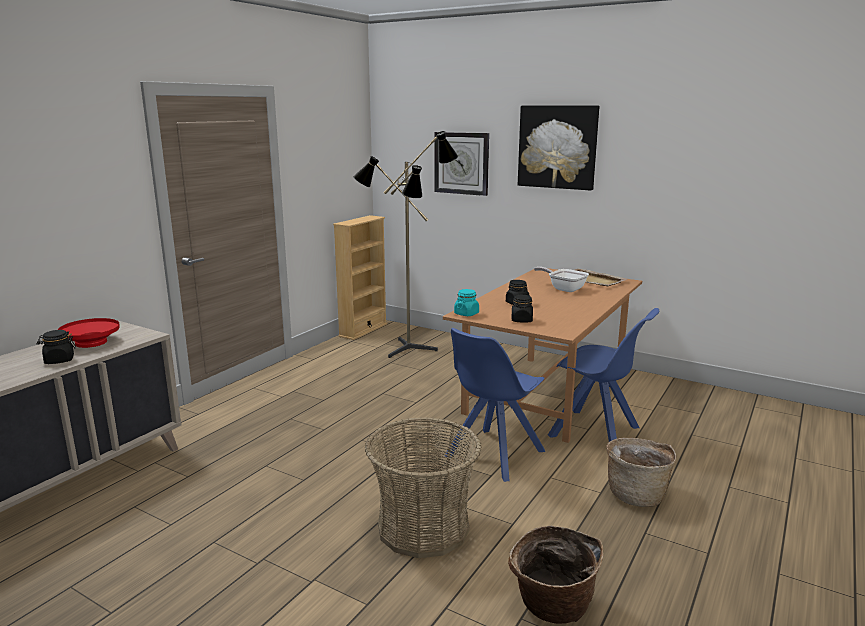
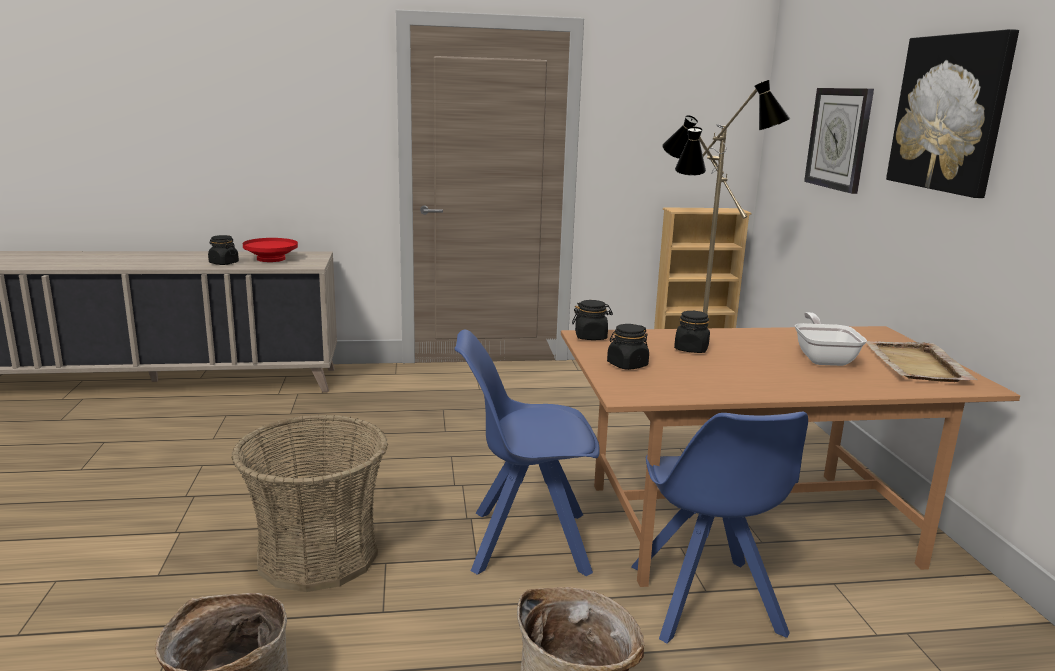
camera: 50 degrees right, 0 degrees up
turquoise jar [454,289,479,316] -> black jar [572,300,613,340]

